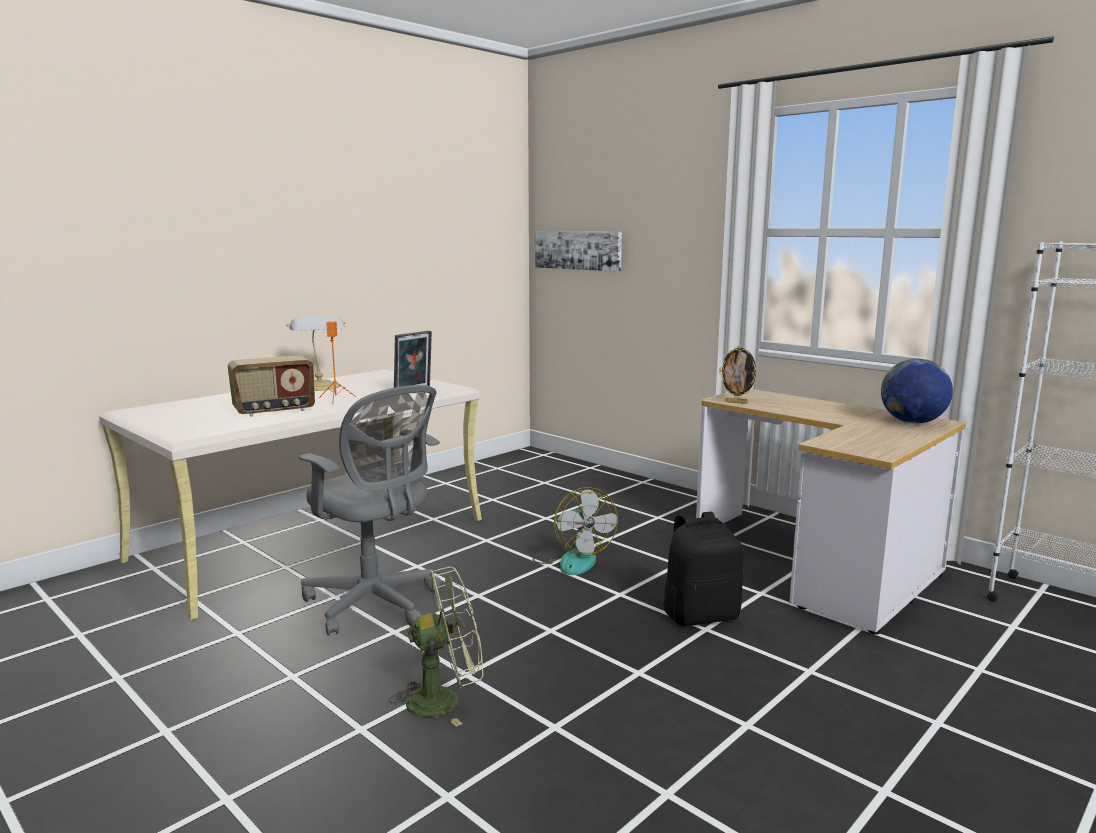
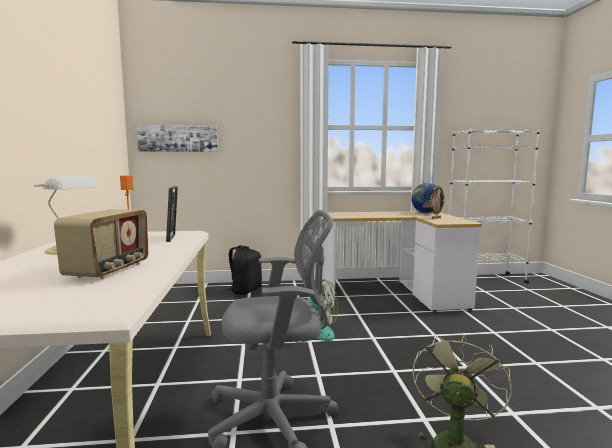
camera: 50 degrees left, 5 degrees down
black backpack [663,512,744,626] -> black backpack moved to [229,245,262,295]
picture frame [719,346,758,404] -> picture frame moved to [430,185,445,219]

